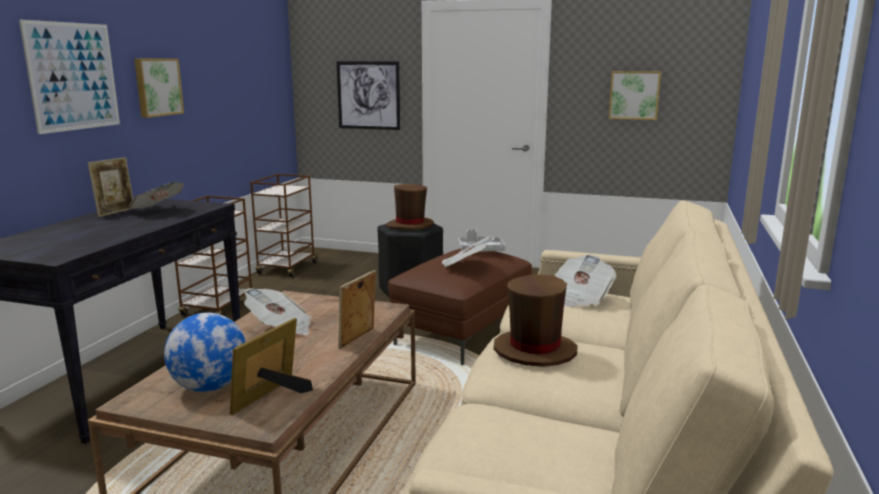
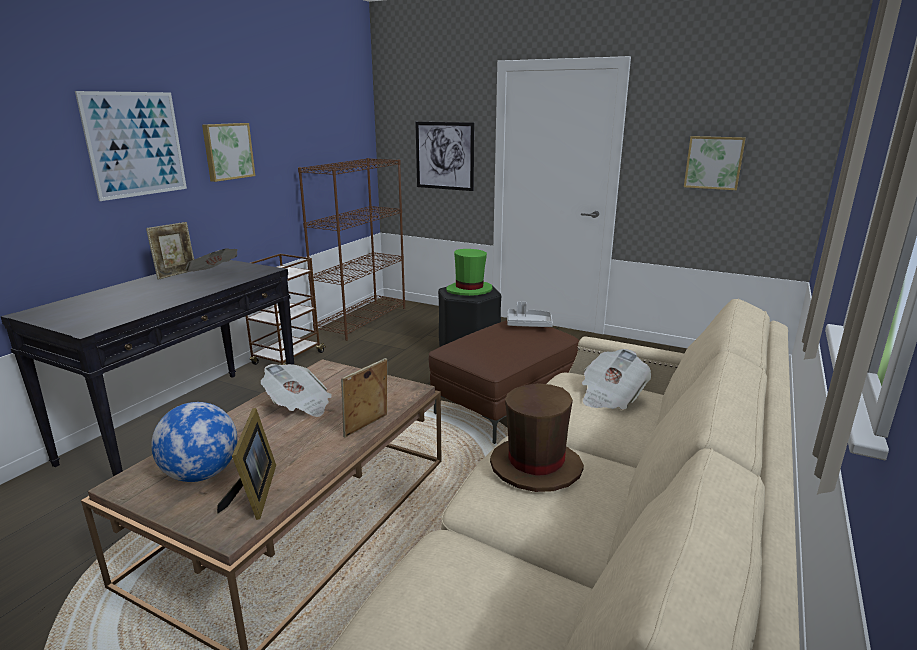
camera: 10 degrees right, 5 degrees up
picture frame [230,318,313,415] -> picture frame turned 135 degrees clockwise [217,408,276,520]
brown cart [250,174,319,277] -> brown bookcase [298,158,405,341]
brown hat [386,184,434,230] -> green hat [446,249,493,296]
newspaper [442,236,494,267] -> none

